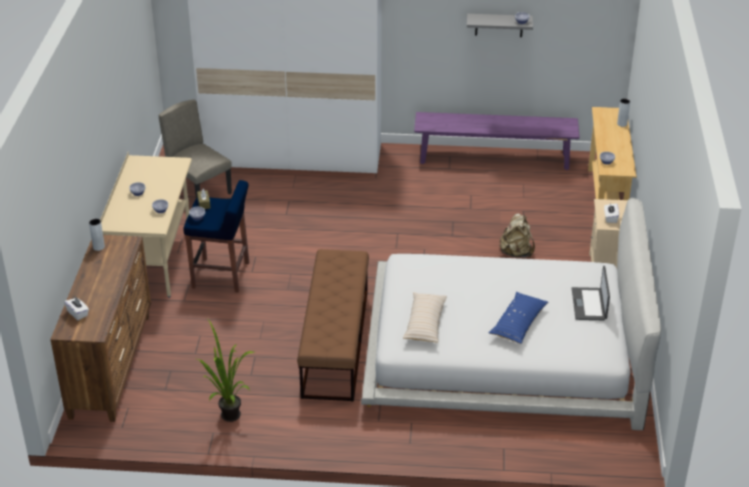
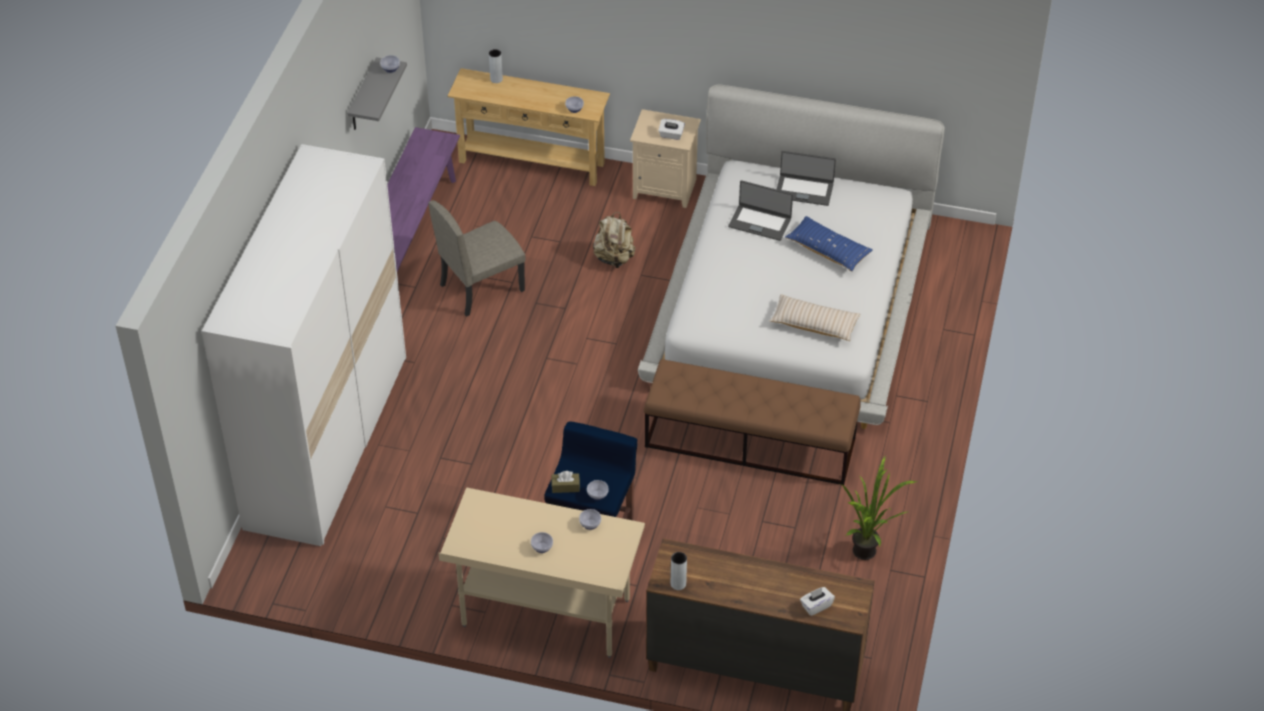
camera: 80 degrees left, 10 degrees up
beige chair [158,100,232,198] -> beige chair moved to [428,200,526,317]
none -> laptop [728,180,793,241]

